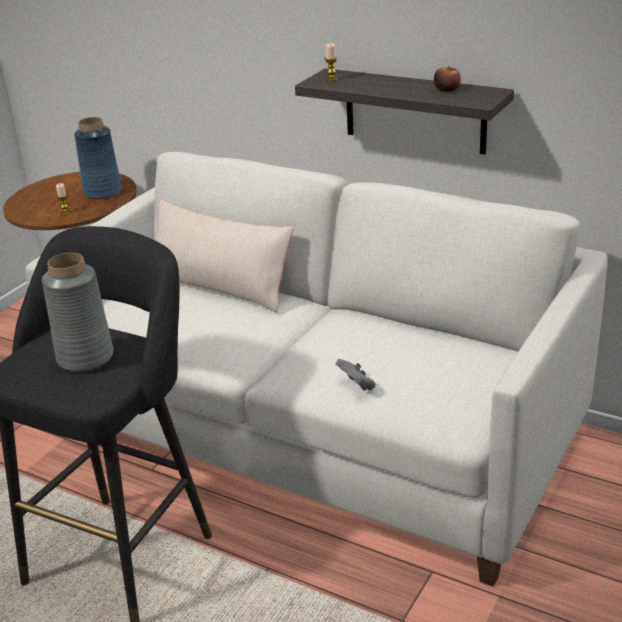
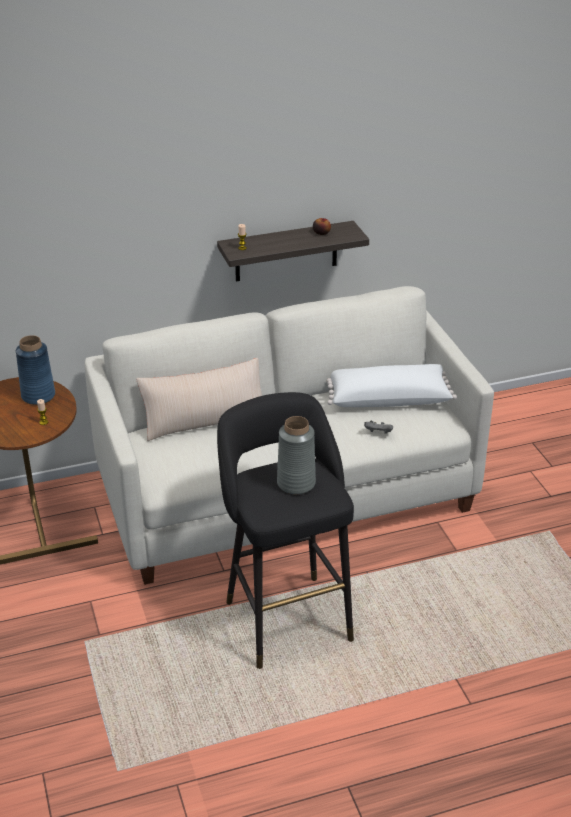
camera: 50 degrees left, 5 degrees up
none -> white pillow [327,364,457,407]

